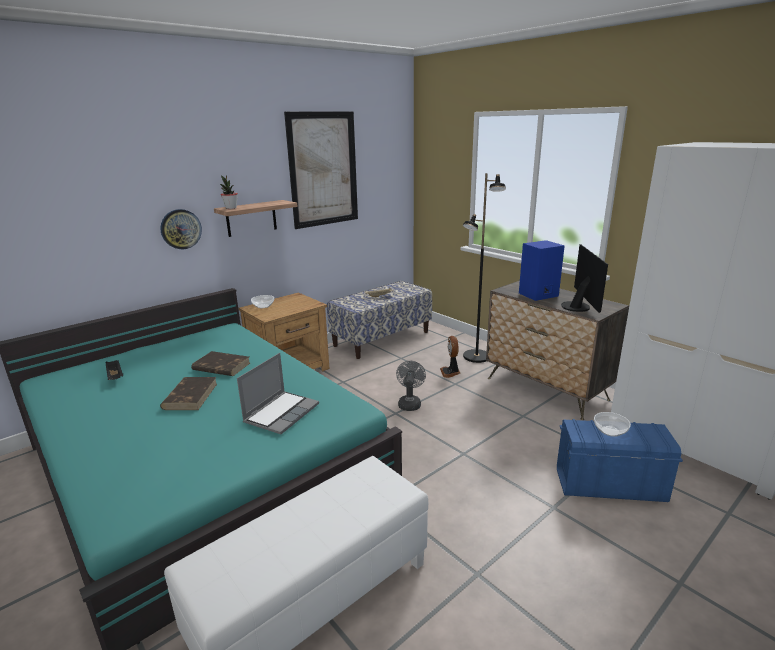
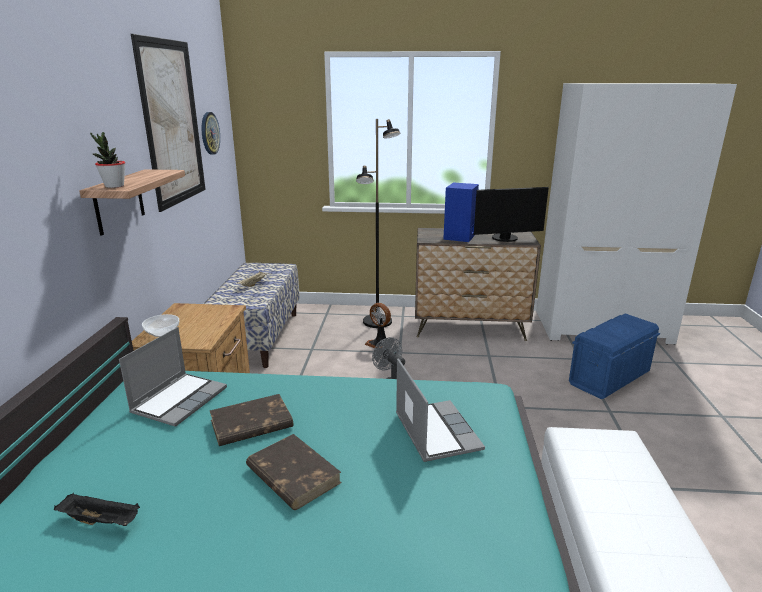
camera: 45 degrees left, 0 degrees up
wall clock [160,209,202,249] -> wall clock moved to [202,112,220,155]
monitor [561,244,608,313] -> monitor turned 120 degrees clockwise [474,187,549,242]
bowl [594,412,631,437] -> none
none -> laptop [119,327,227,427]

